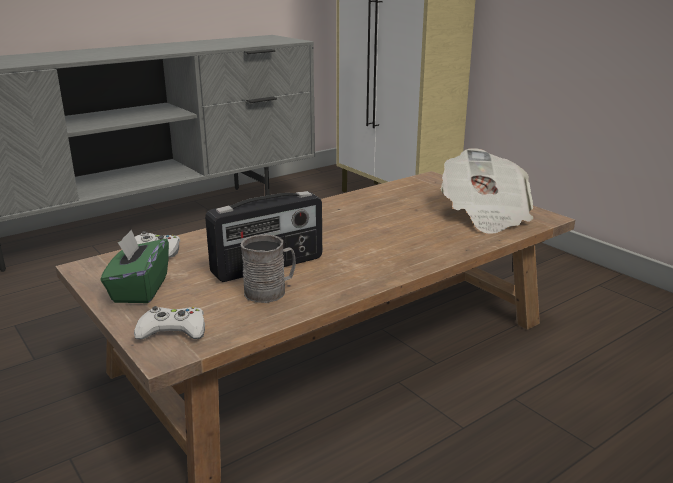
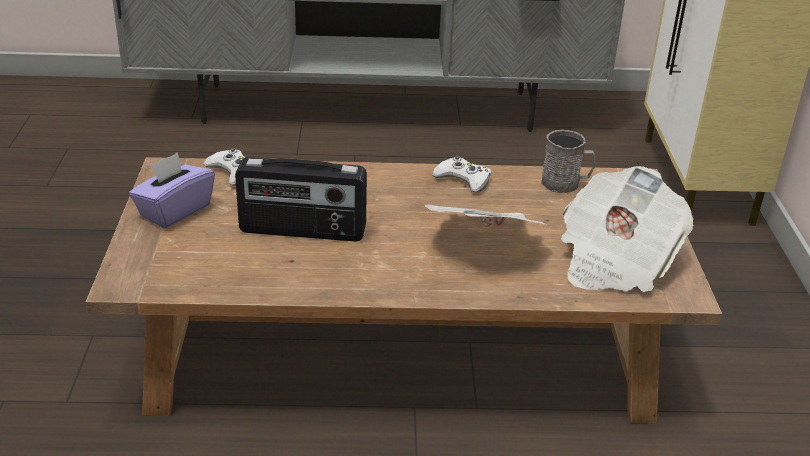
camera: 35 degrees right, 10 degrees up
green tissue box [101,230,169,303] -> purple tissue box [129,152,215,228]
white game controller [134,306,205,340] -> white game controller moved to [432,156,491,193]
grey mug [240,234,296,303] -> grey mug moved to [541,130,595,193]
none -> newspaper [424,204,547,227]

